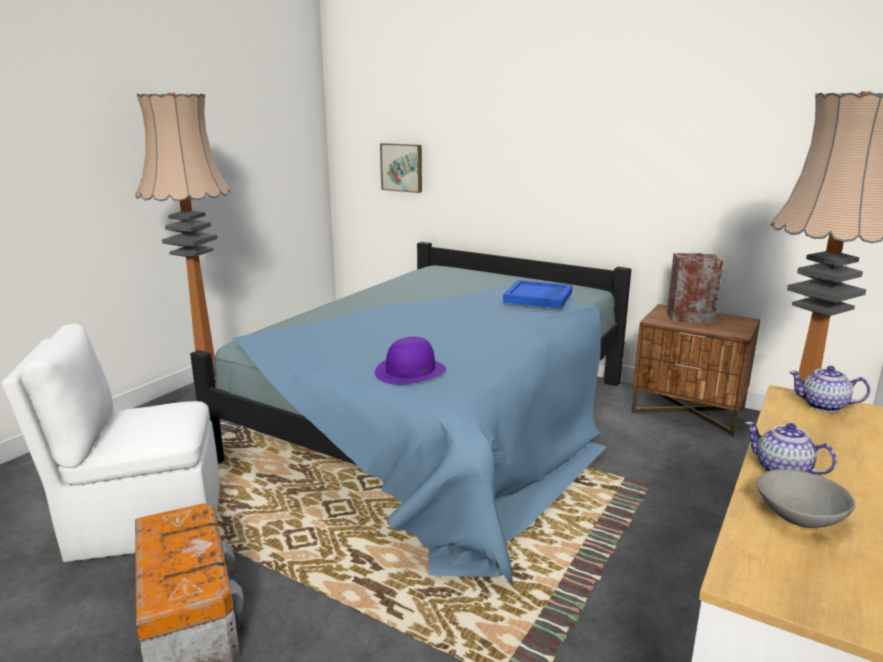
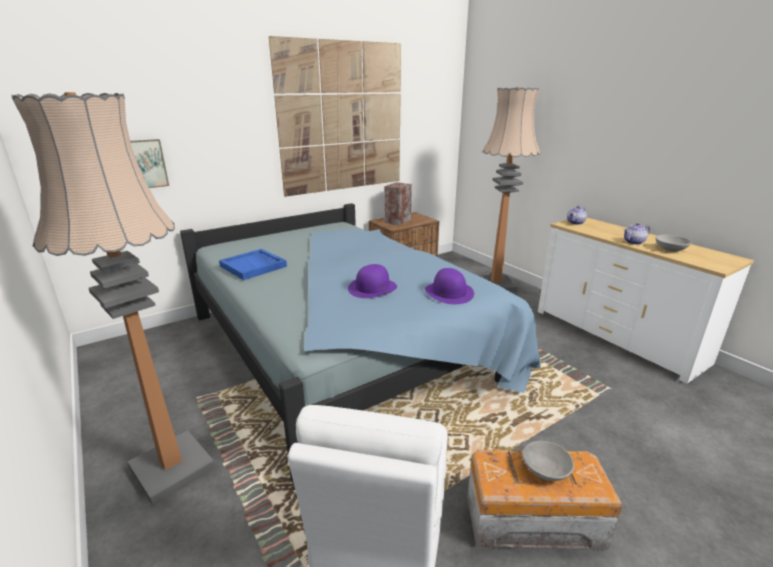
camera: 65 degrees left, 5 degrees up
blue tray [503,280,573,309] -> blue tray moved to [219,249,287,280]
none -> picture [269,36,401,197]
none -> purple hat [348,264,397,298]
none -> grey bowl [522,441,574,481]

